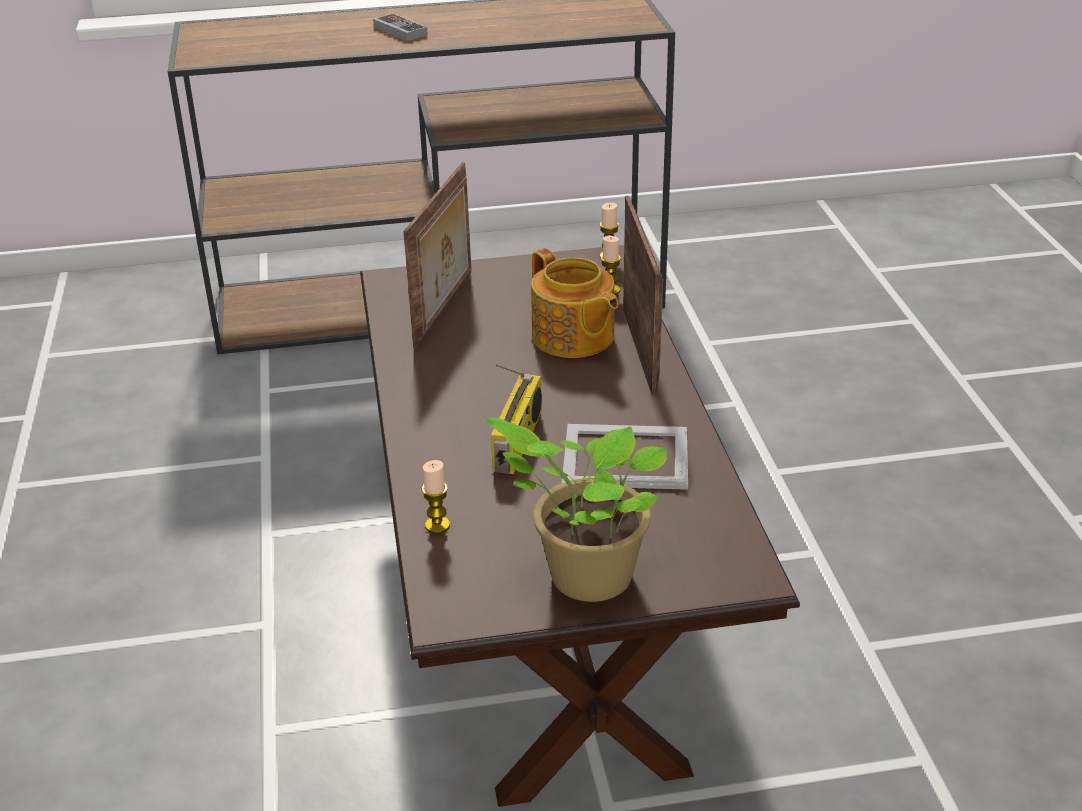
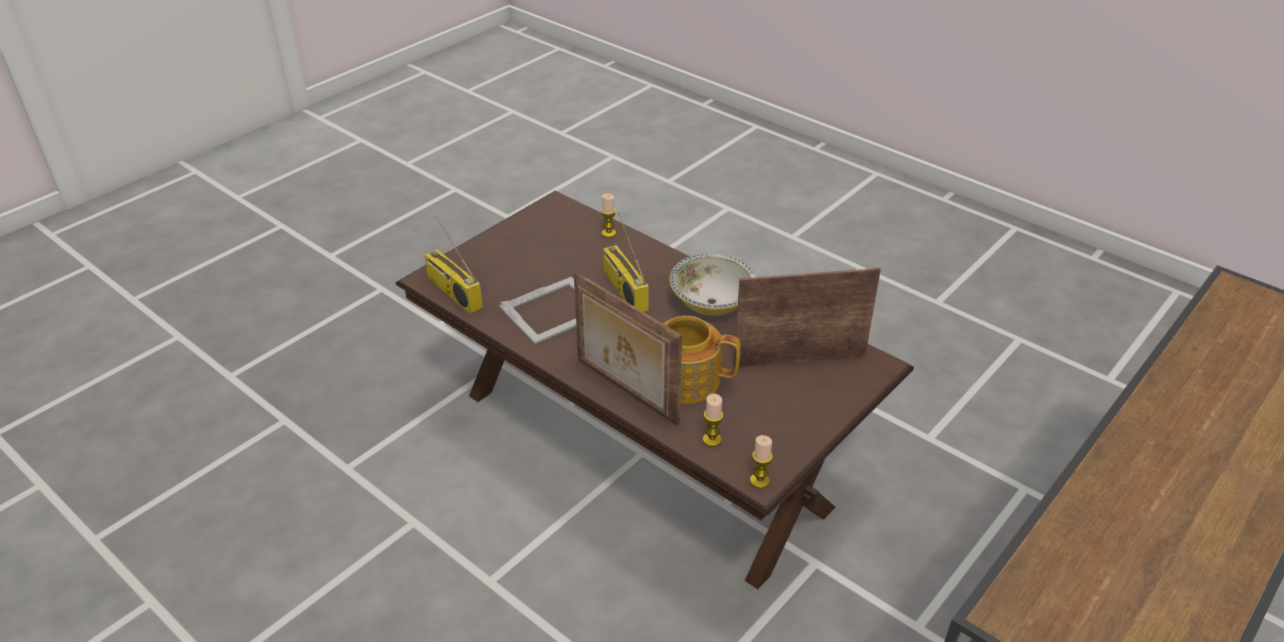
camera: 140 degrees right, 5 degrees up
game controller [373,13,428,41] -> none
picture frame [403,162,471,349] -> picture frame turned 105 degrees clockwise [733,268,881,367]
potted plant [485,418,667,602] -> none
none -> radio [425,216,483,314]
none -> bowl [669,253,756,316]

